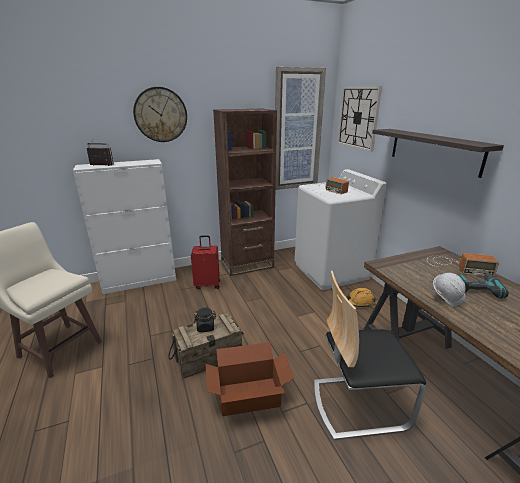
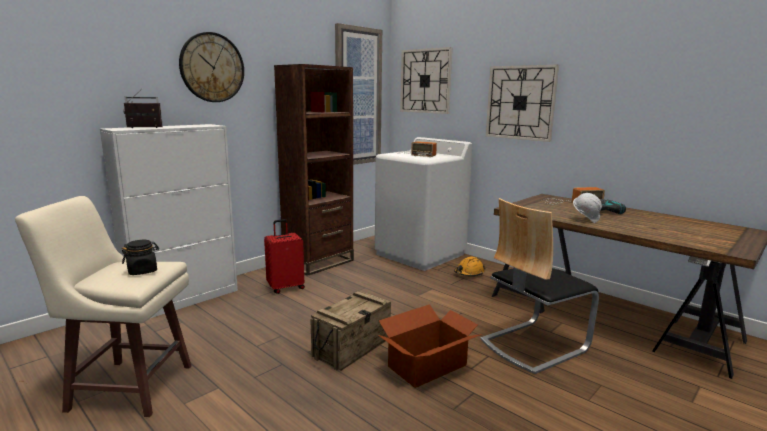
camera: 25 degrees left, 10 degrees down
black jar [194,307,216,332] -> black jar moved to [122,240,159,275]
shelf [372,129,504,178] -> wall clock [486,65,559,142]

